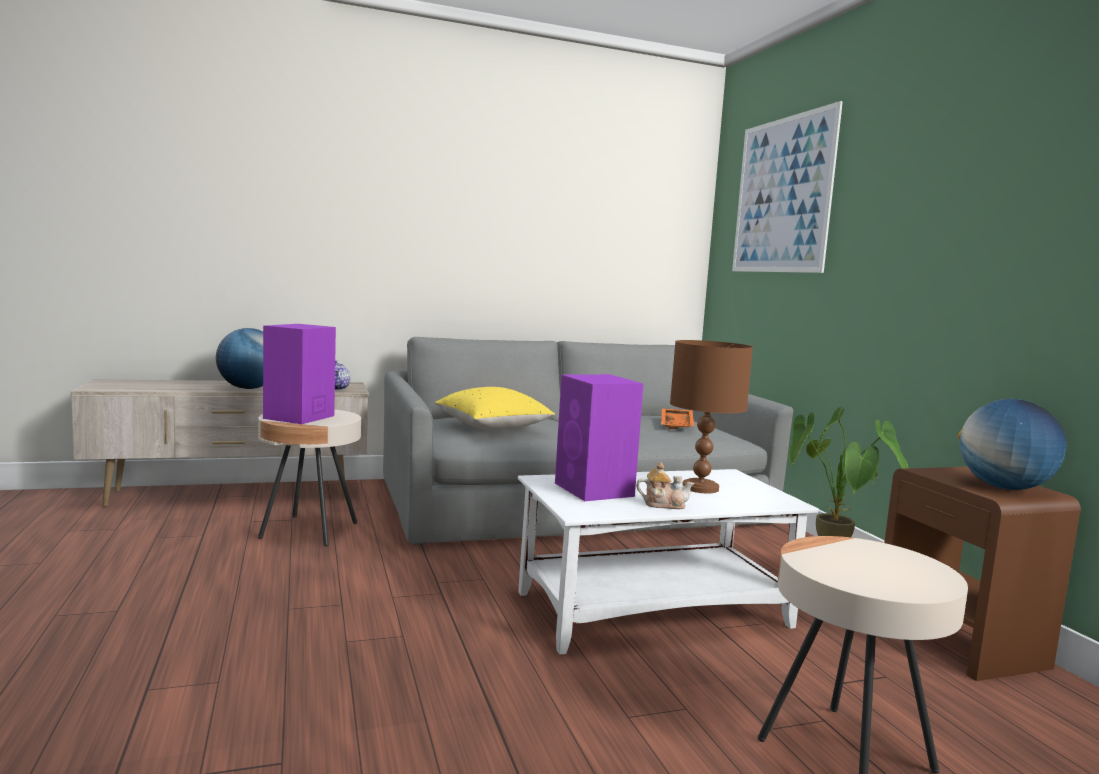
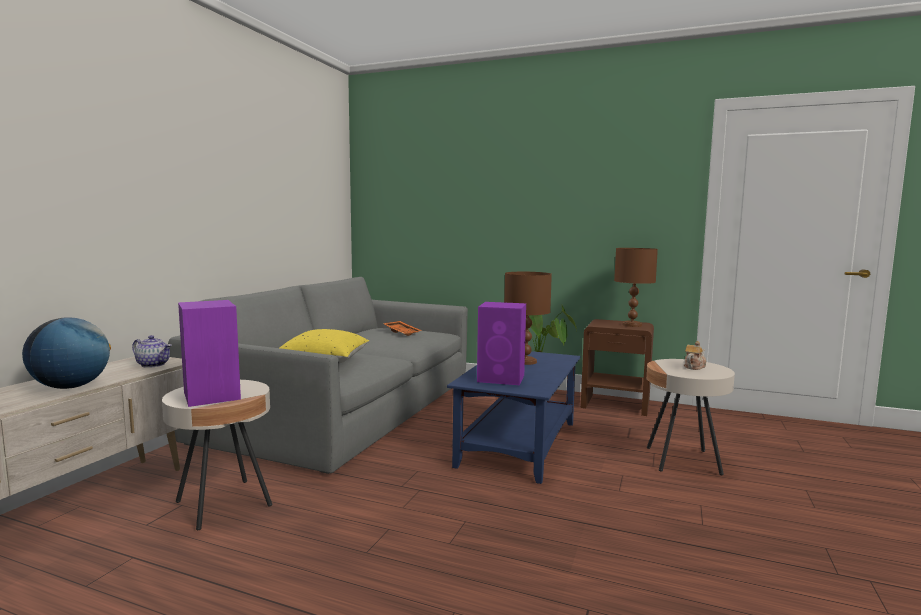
camera: 50 degrees left, 0 degrees up
white coffee table [518,469,819,655] -> blue coffee table [447,351,581,484]
teapot [636,462,695,509] -> teapot moved to [684,341,706,370]
picture [732,101,843,273] -> none
globe [958,399,1067,490] -> brown table lamp [614,248,658,327]

